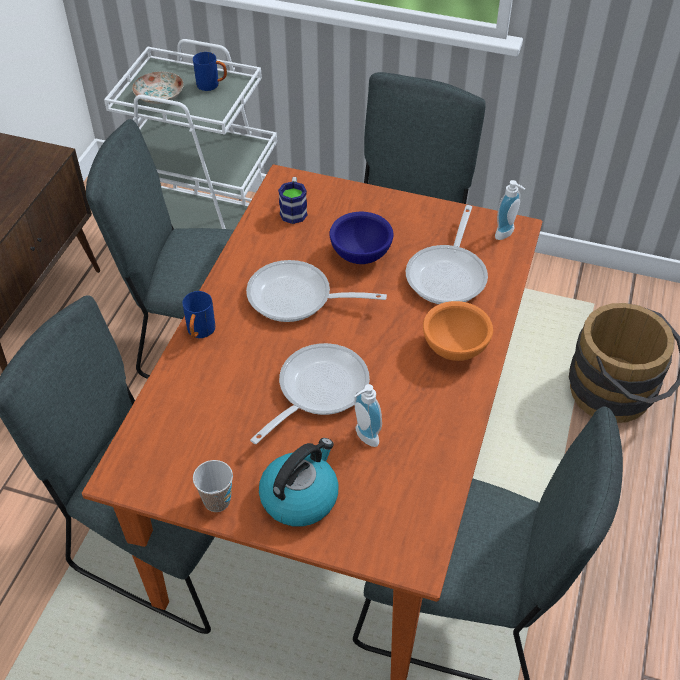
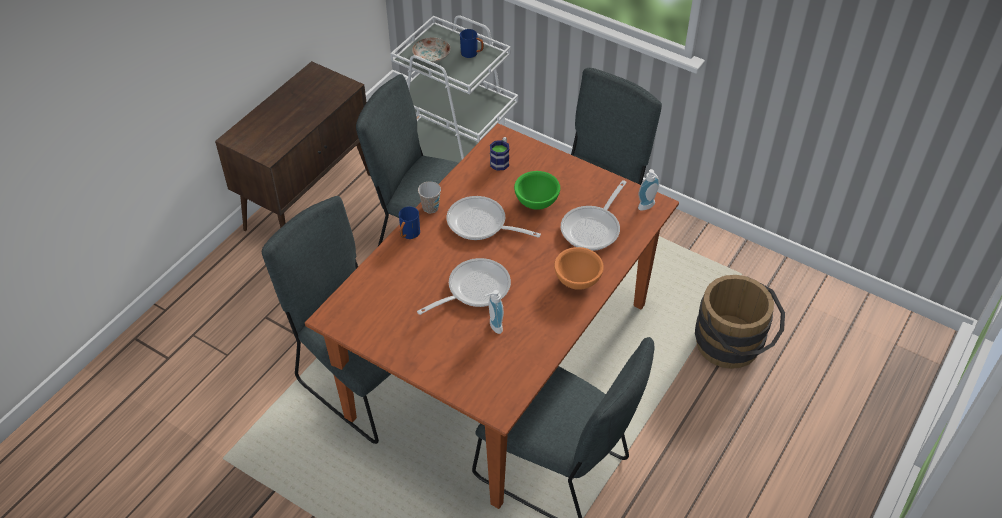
camera: 15 degrees right, 0 degrees up
cup [193,460,233,512] -> cup moved to [418,181,441,213]
kettle [259,438,338,527] -> none
blue bowl [330,212,394,264] -> green bowl [514,171,560,210]

